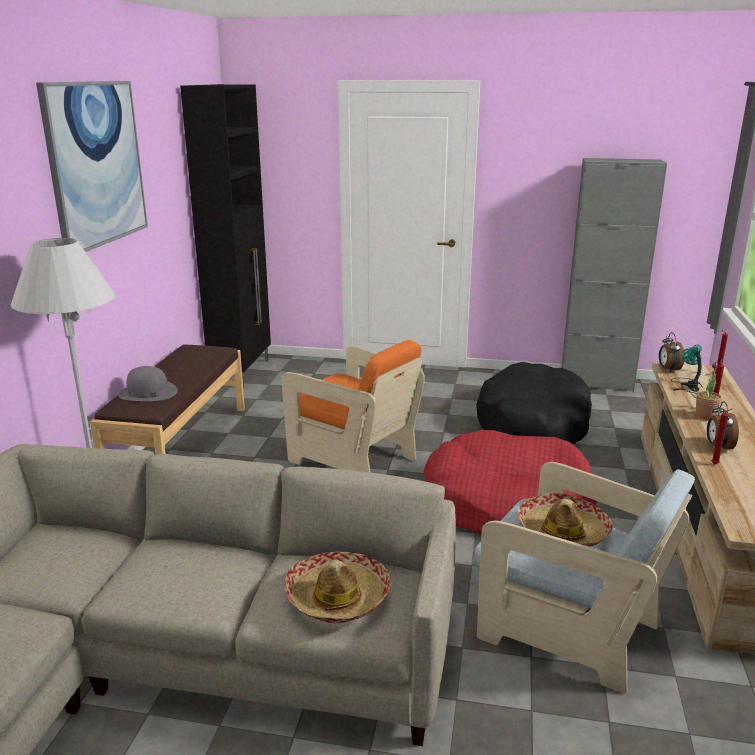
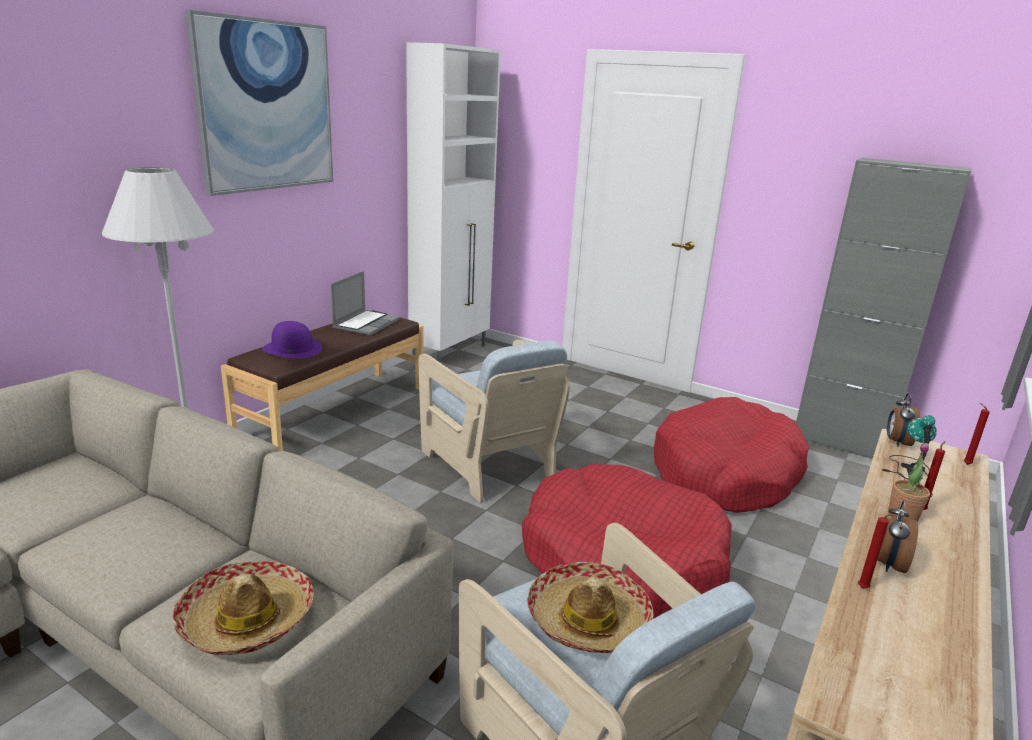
camera: 20 degrees right, 0 degrees up
grey hat [118,366,178,401] -> purple hat [262,321,322,358]
black cabinet [180,84,271,389] -> white cabinet [406,42,501,363]
orange armchair [281,340,425,473] -> beige armchair [418,340,570,503]
black dog bed [476,362,592,444] -> red dog bed [654,397,809,513]
none -> laptop [331,271,400,336]

